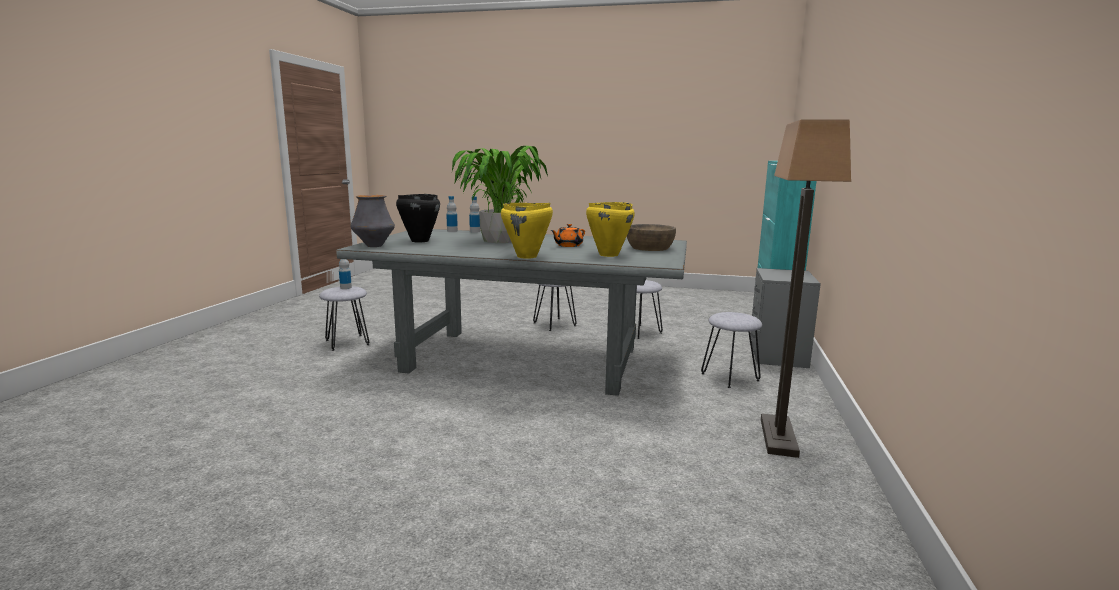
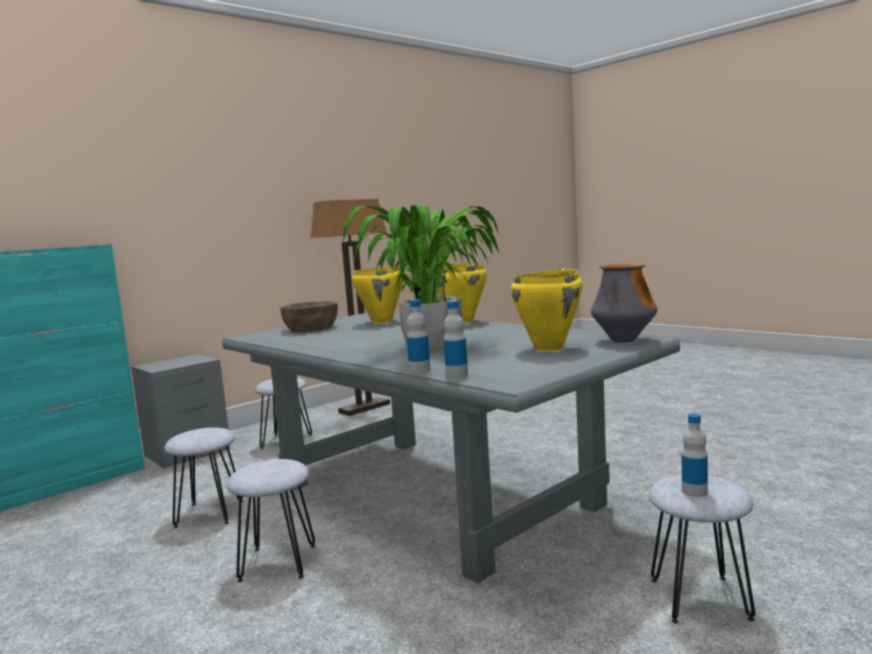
camera: 145 degrees left, 5 degrees down
black cooking pot [396,194,440,242] -> yellow cooking pot [511,268,582,351]
orange teapot [550,224,585,247] -> none

